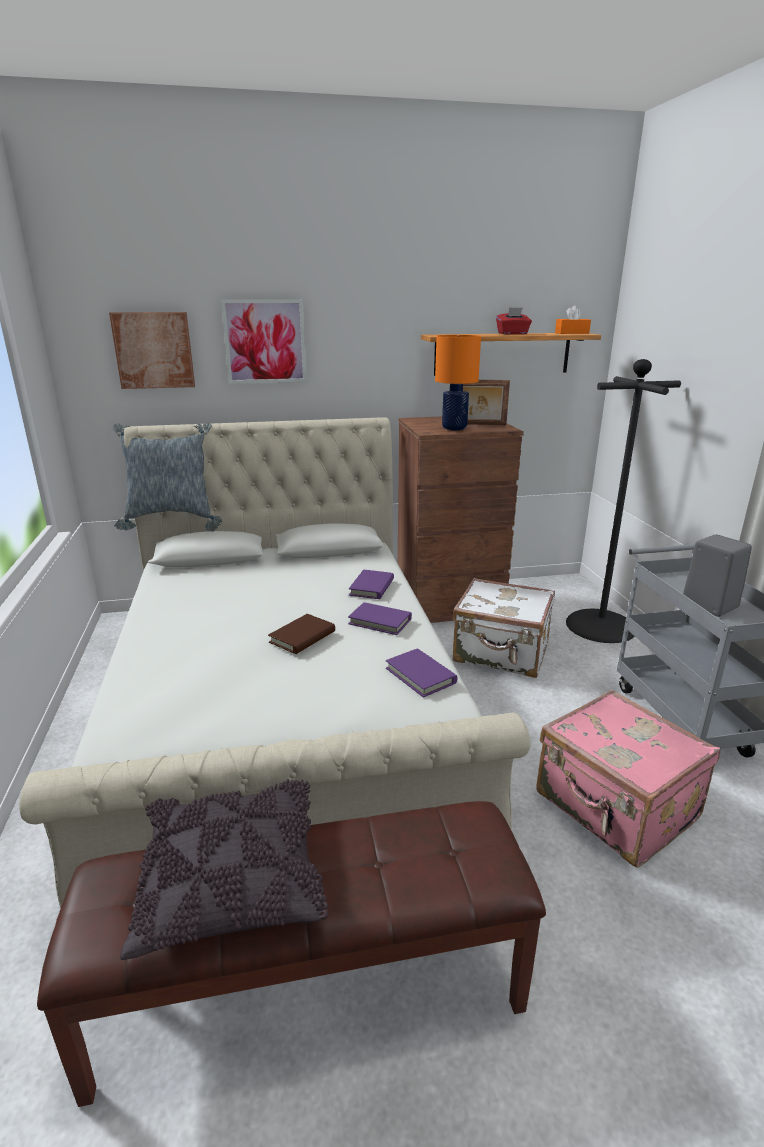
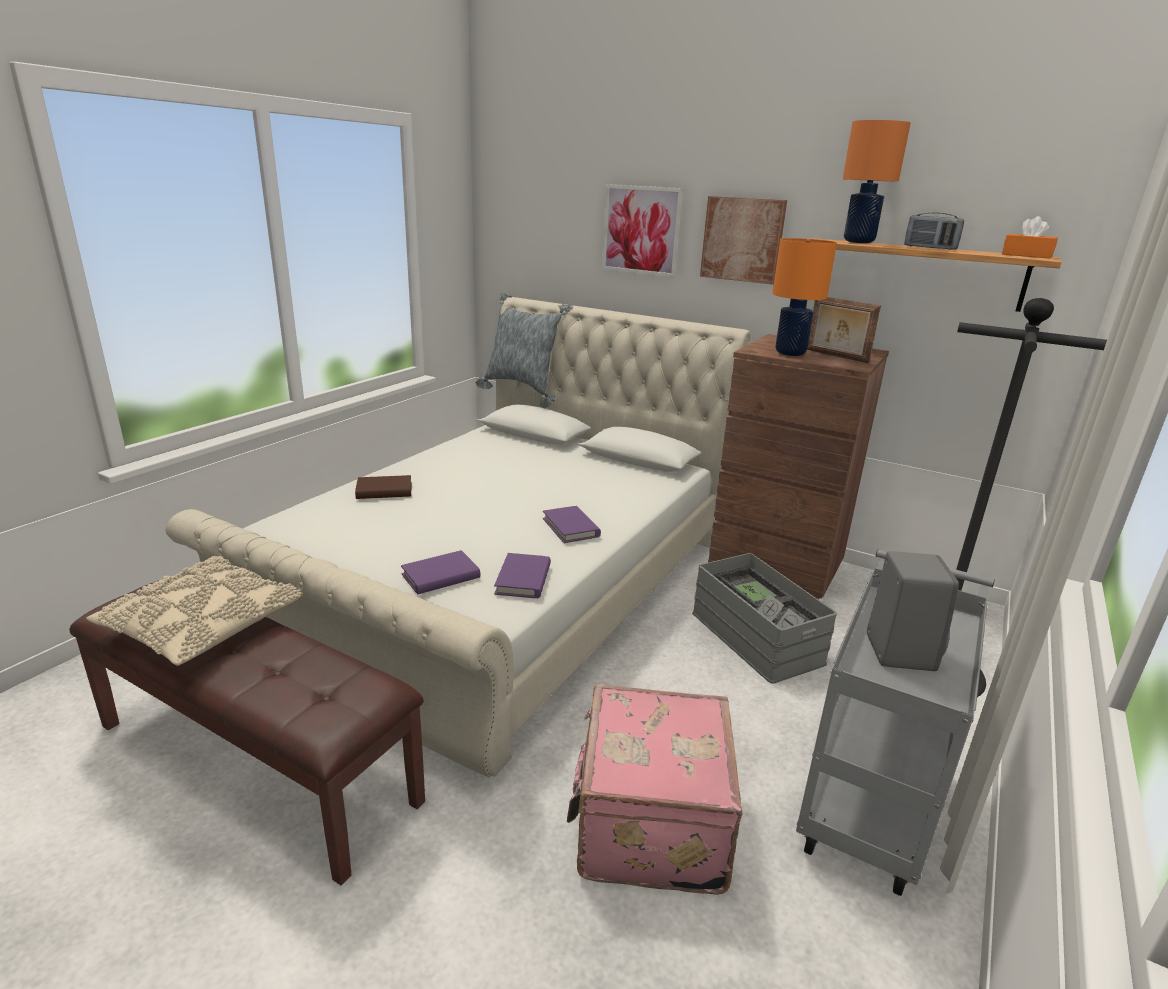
camera: 40 degrees right, 0 degrees up
picture [109,312,195,389] -> picture moved to [700,196,787,284]
black pillow [120,779,328,960] -> beige pillow [86,556,303,666]
brown book [268,614,335,654] -> brown book moved to [355,475,411,499]
purple book [349,570,394,599] -> purple book moved to [401,550,480,594]
white suitcase [453,578,555,678] -> grey storage box [692,553,837,684]
red tissue box [496,307,532,334] -> radio [904,213,964,250]
none -> orange table lamp [843,120,911,243]

